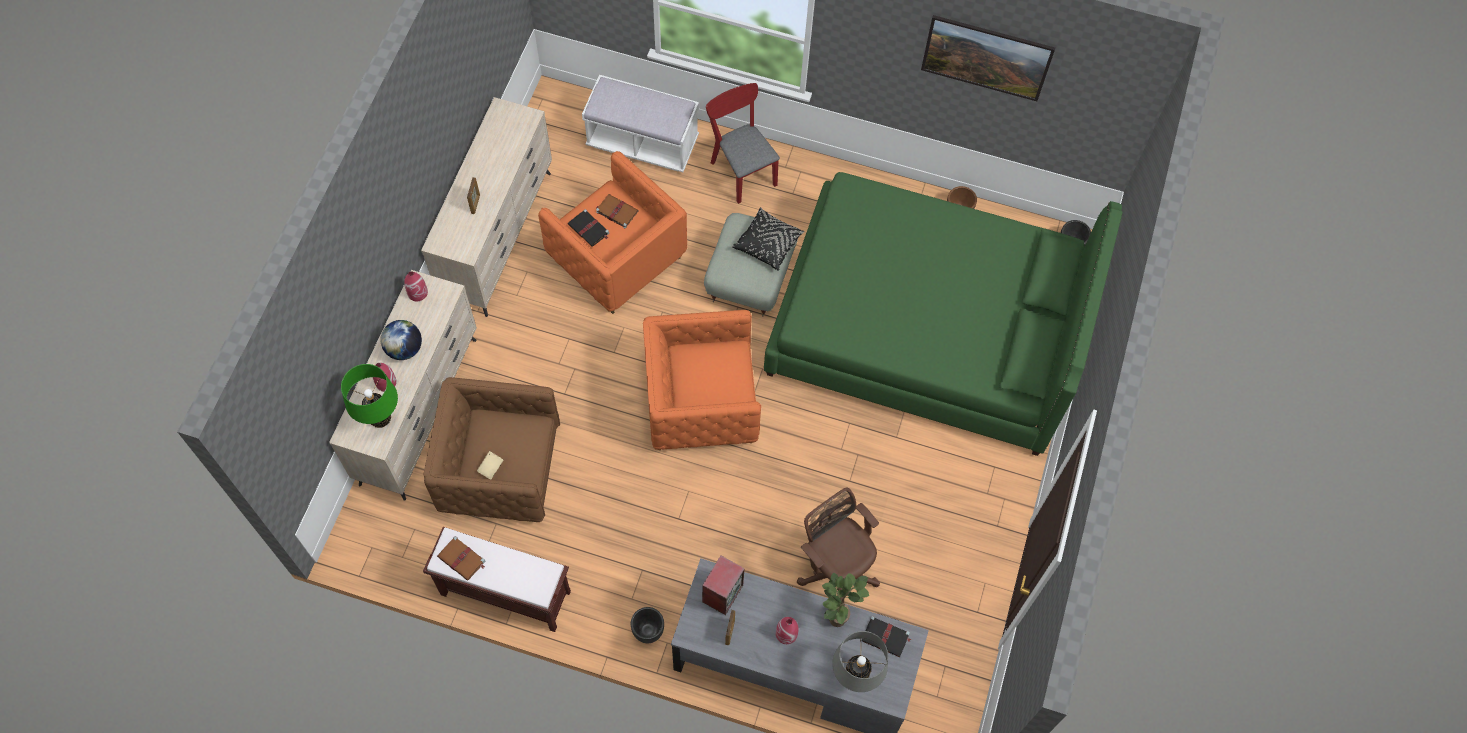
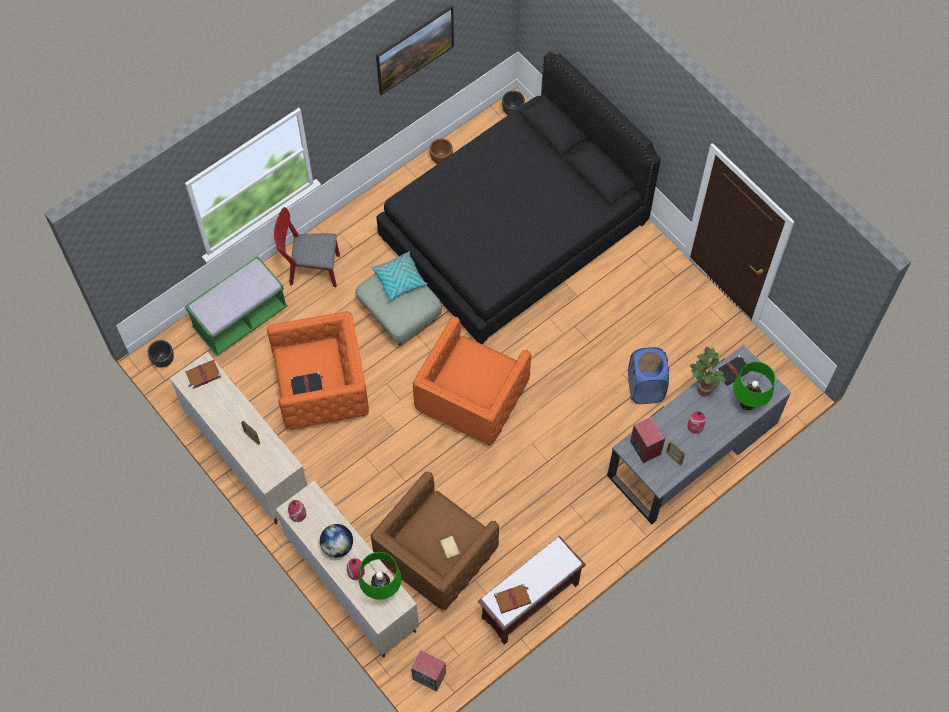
camera: 55 degrees left, 0 degrees up
white bench [582,75,699,172] -> green bench [185,256,288,356]
brown book [596,194,639,229] -> brown book moved to [185,360,221,389]
black planter [631,607,664,643] -> black planter moved to [148,340,174,368]
black pillow [732,207,805,271] -> turquoise pillow [371,251,427,302]
green bed [764,172,1122,456] -> black bed [376,52,661,345]
brown office chair [797,488,880,603] -> blue laundry basket [628,347,669,404]
grey table lamp [832,631,888,692] -> green table lamp [733,362,775,411]
none -> speaker [411,650,446,691]

